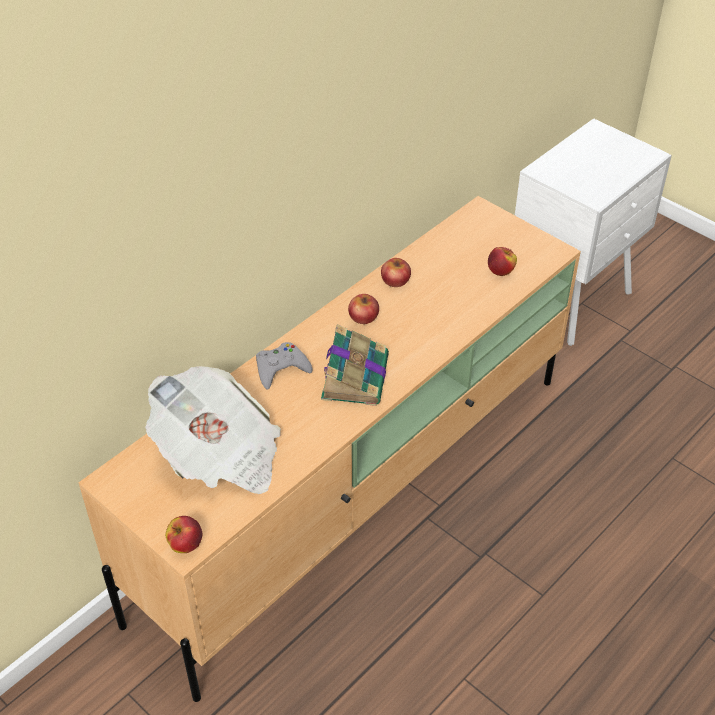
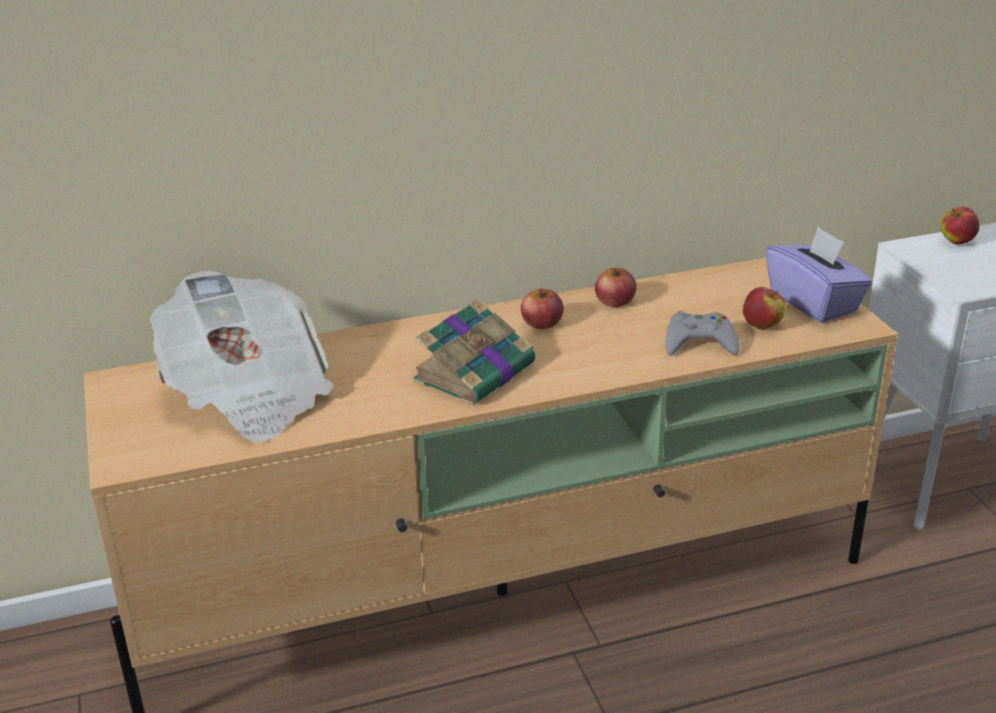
camera: 30 degrees right, 15 degrees down
apple [165,516,203,553] -> apple moved to [940,207,980,244]
grey game controller [256,342,312,390] -> grey game controller moved to [665,311,740,355]
none -> purple tissue box [766,226,872,323]

